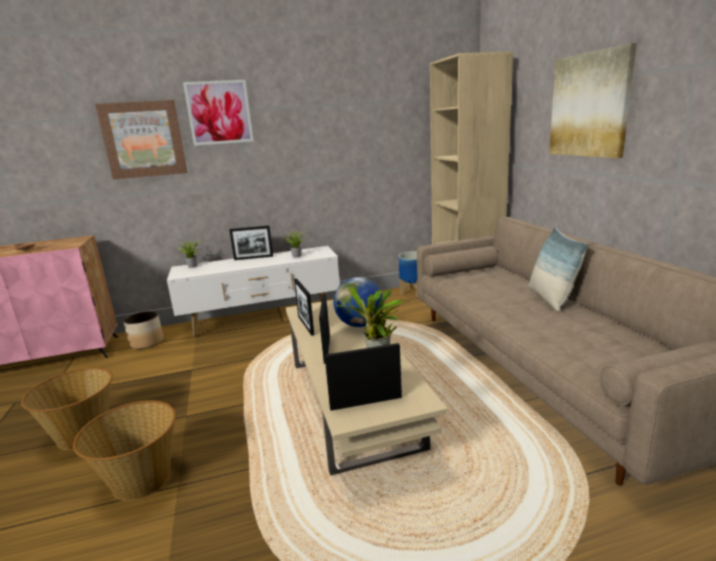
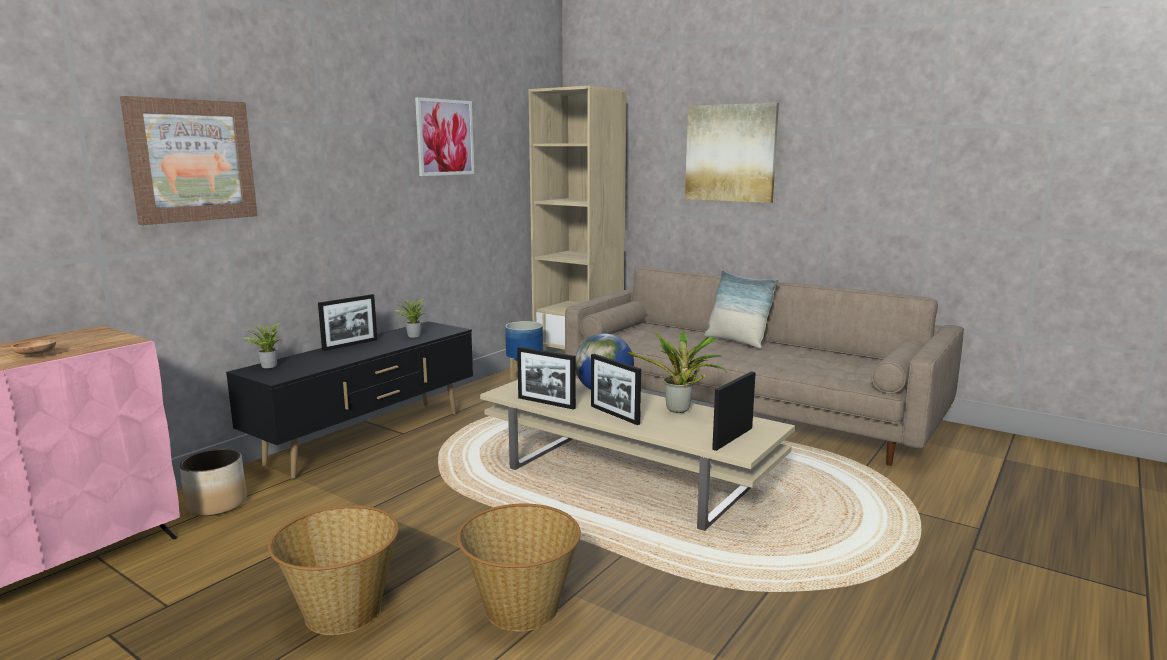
camera: 40 degrees left, 5 degrees down
white tv stand [167,246,340,337] -> black tv stand [226,321,473,479]
picture [183,80,254,146] -> picture moved to [415,97,474,176]

